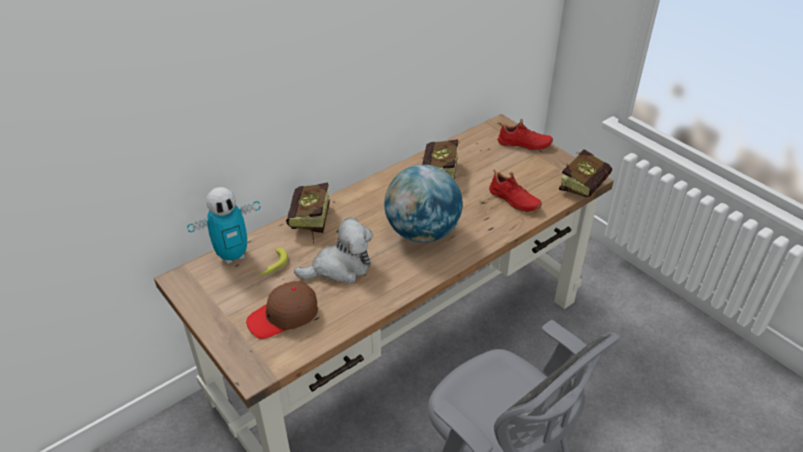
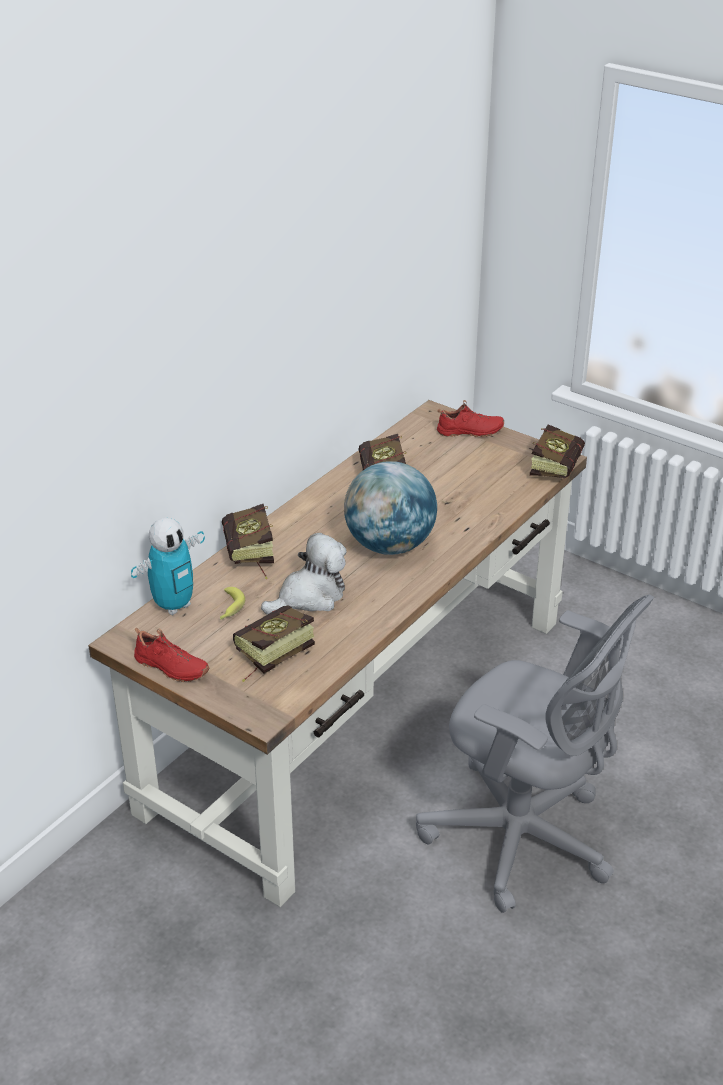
camera: 15 degrees left, 5 degrees down
brown cap [246,281,318,339] -> book [233,605,315,682]
red shoe [489,169,542,212] -> red shoe moved to [134,627,210,682]

